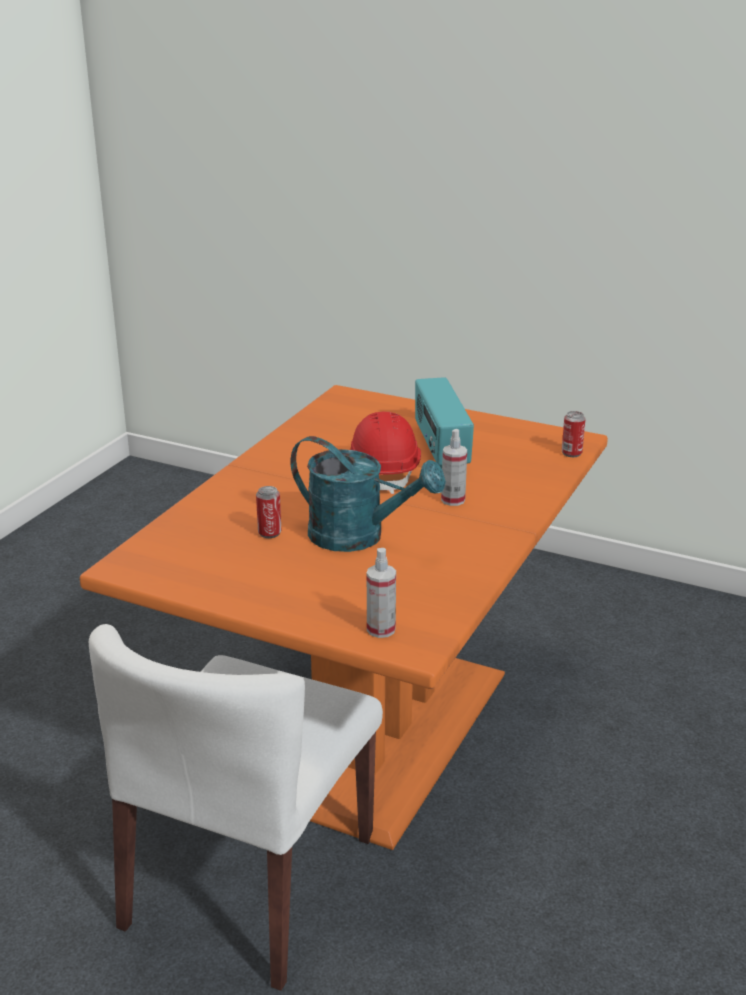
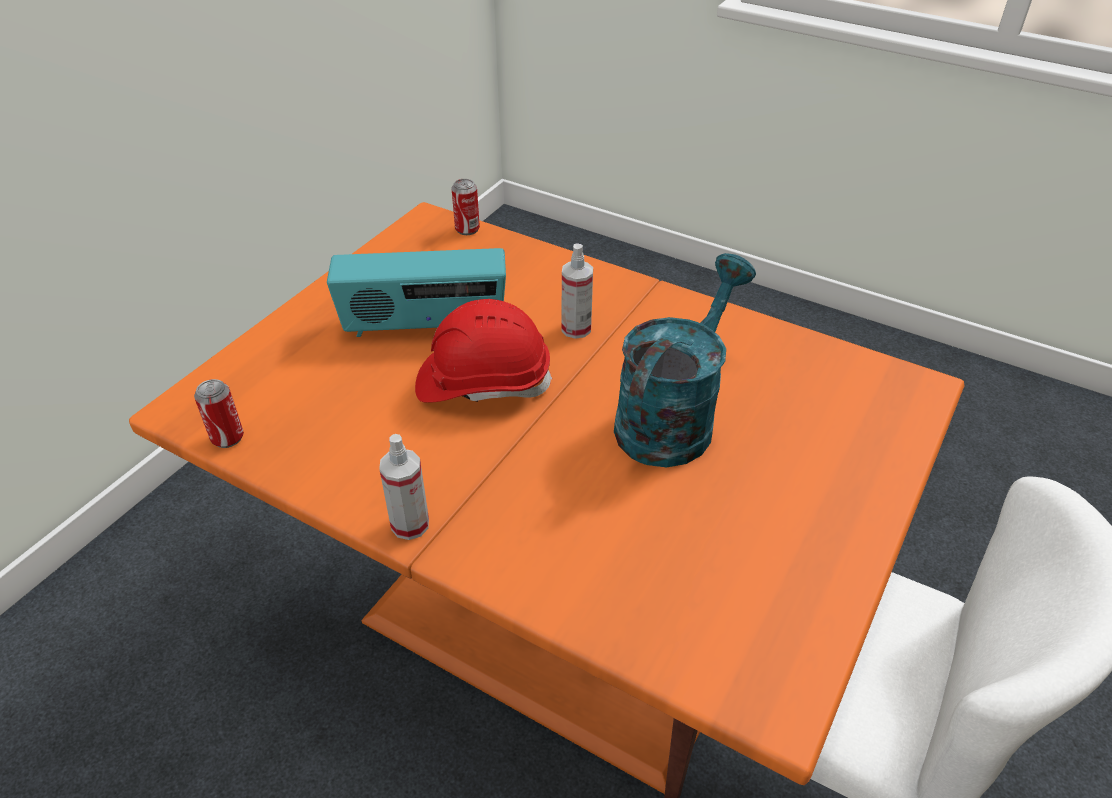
camera: 85 degrees left, 15 degrees up
can [256,486,281,538] -> can moved to [194,379,244,448]
spray bottle [367,548,396,638] -> spray bottle moved to [379,434,429,540]

